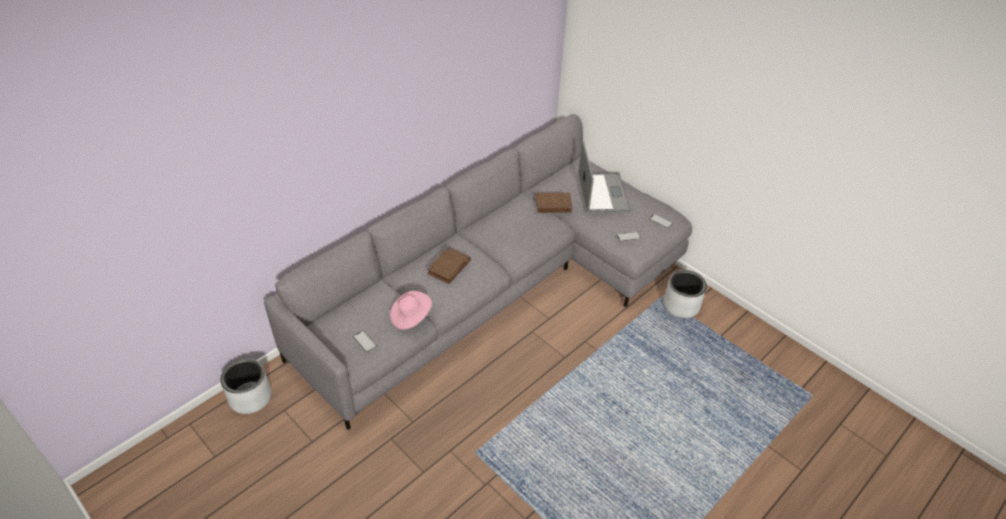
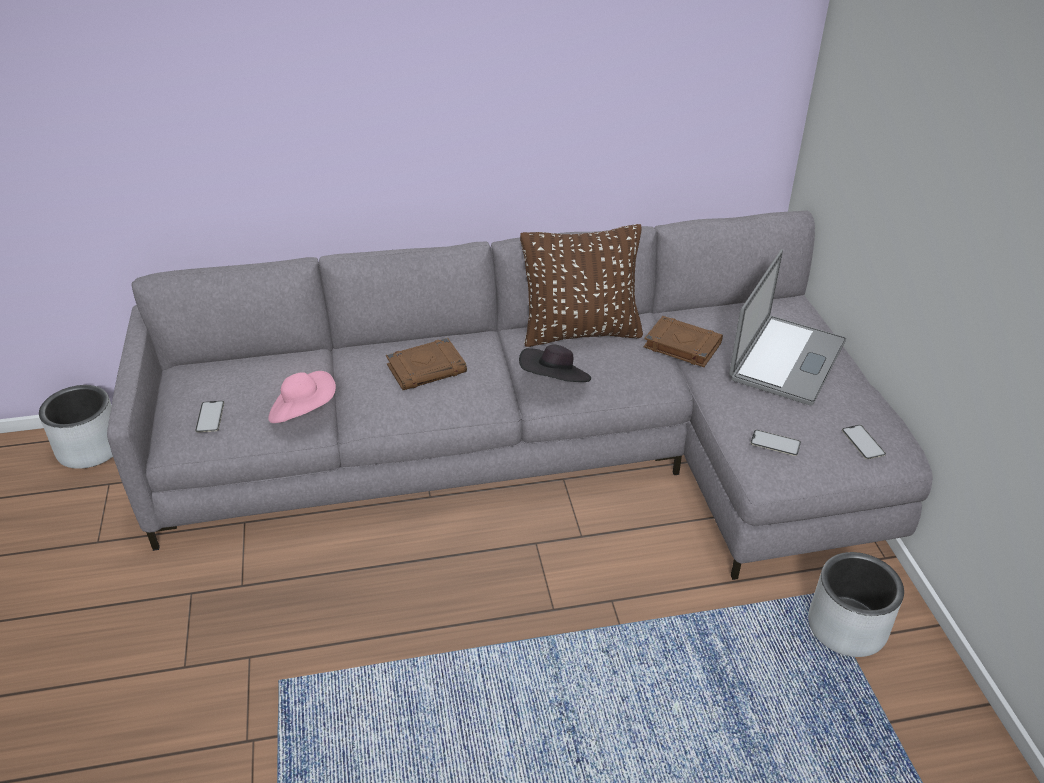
camera: 35 degrees right, 5 degrees down
none -> black hat [519,344,591,382]
none -> brown pillow [520,224,643,347]

